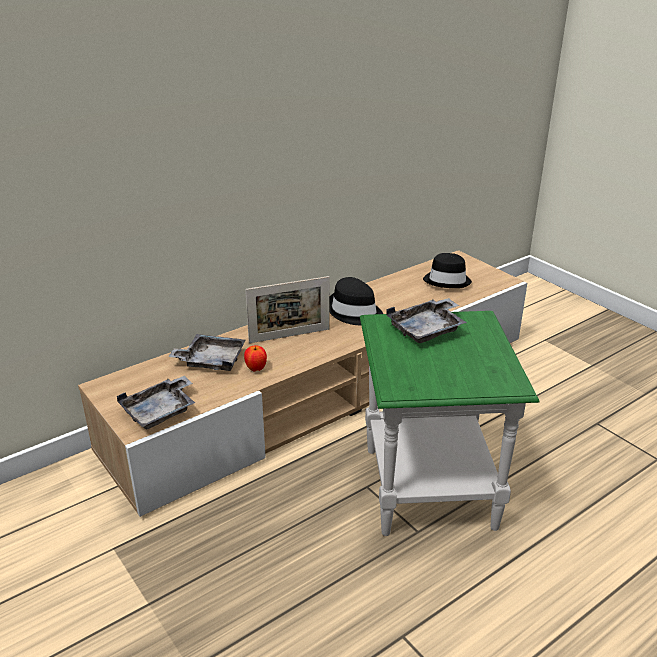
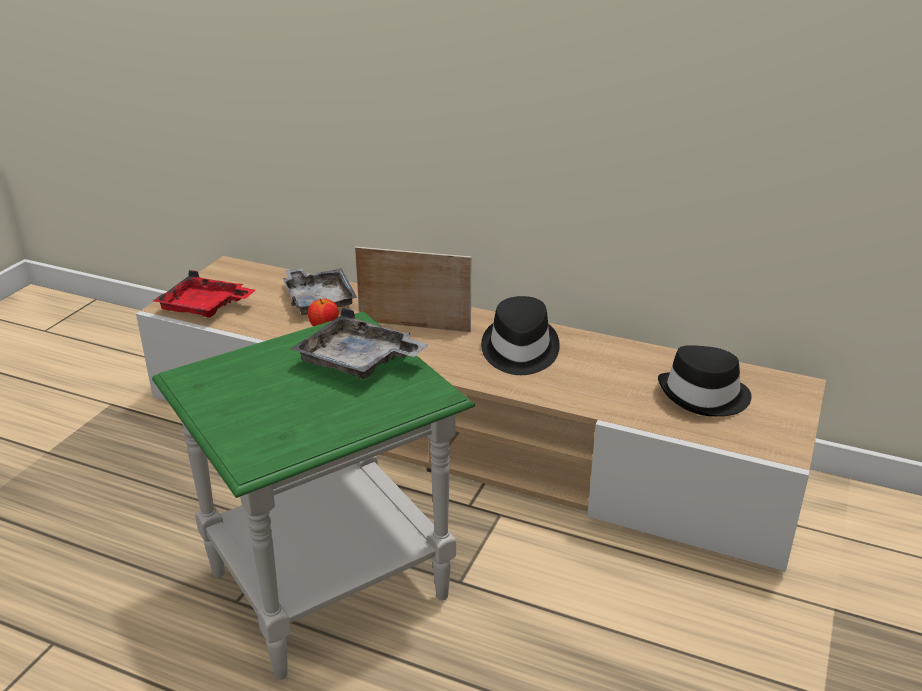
camera: 60 degrees right, 0 degrees up
grey tray [117,376,195,430] -> red tray [153,270,255,318]
picture frame [245,276,329,343] -> picture frame turned 150 degrees clockwise [355,246,471,332]

